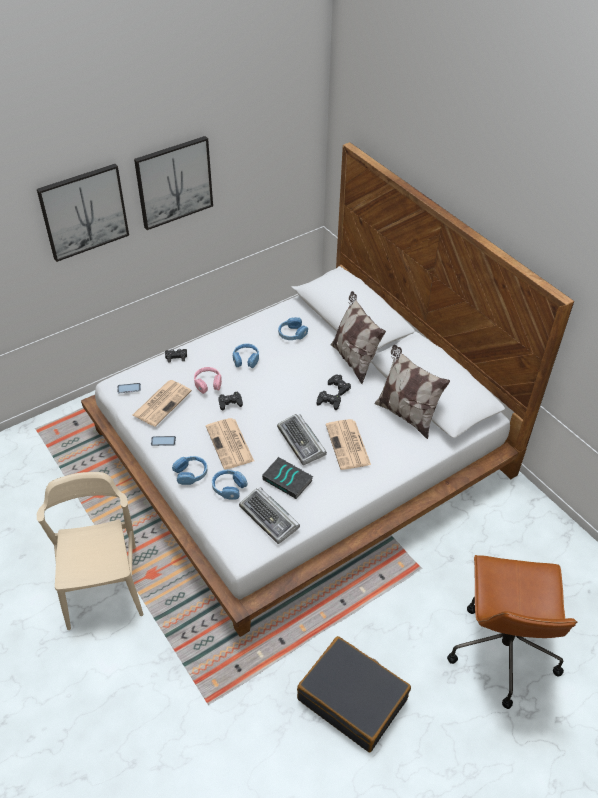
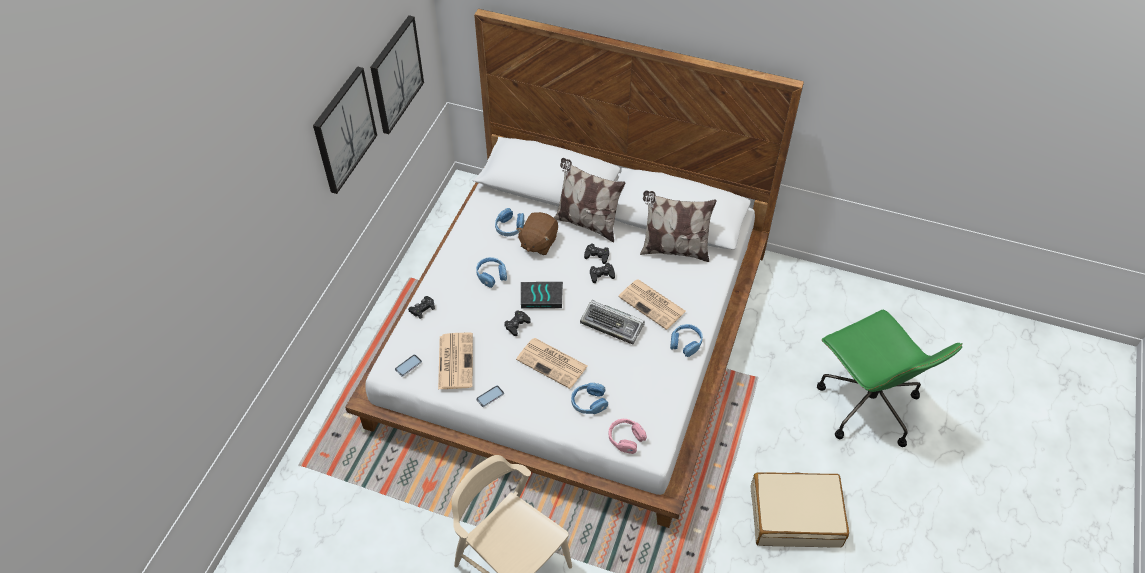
camera: 35 degrees left, 5 degrees up
picture [37,164,129,262] -> picture moved to [370,15,424,134]
blue headphones [172,456,207,485] -> blue headphones moved to [670,324,703,357]
pink headphones [194,367,222,394] -> pink headphones moved to [609,419,647,454]
keyboard [239,487,300,544] -> none
book [262,457,313,499] -> book moved to [521,282,563,309]
black suitcase [297,636,411,752] -> beige suitcase [750,472,849,547]
brown office chair [447,555,578,709] -> green office chair [817,310,963,447]
none -> brown plush toy [517,212,558,255]

